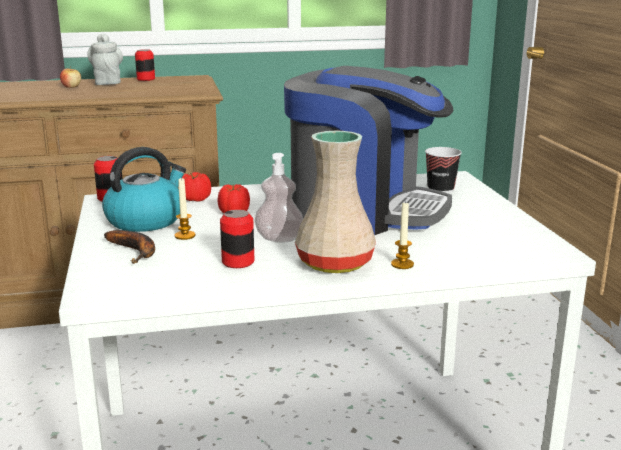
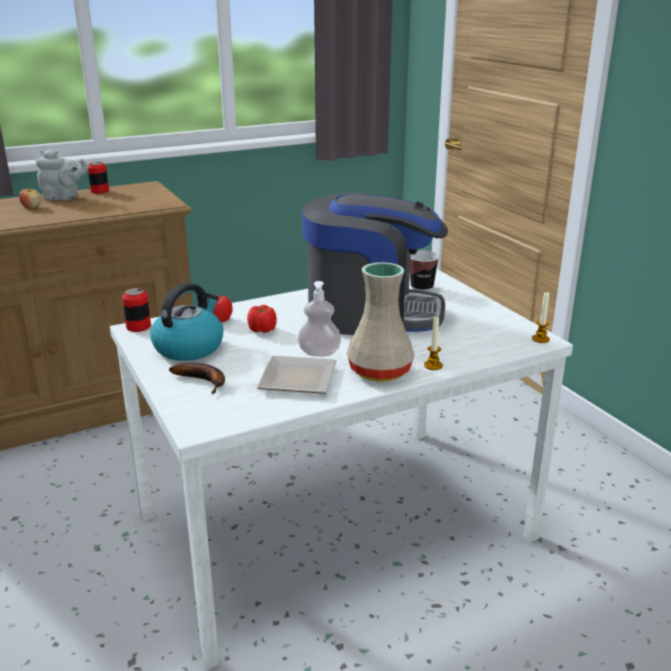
camera: 15 degrees left, 5 degrees up
grey teapot [87,33,123,85] -> grey teapot turned 120 degrees clockwise [36,149,89,200]
candle [175,177,195,240] -> candle moved to [532,292,550,343]
can [220,209,255,268] -> plate [257,356,337,394]

